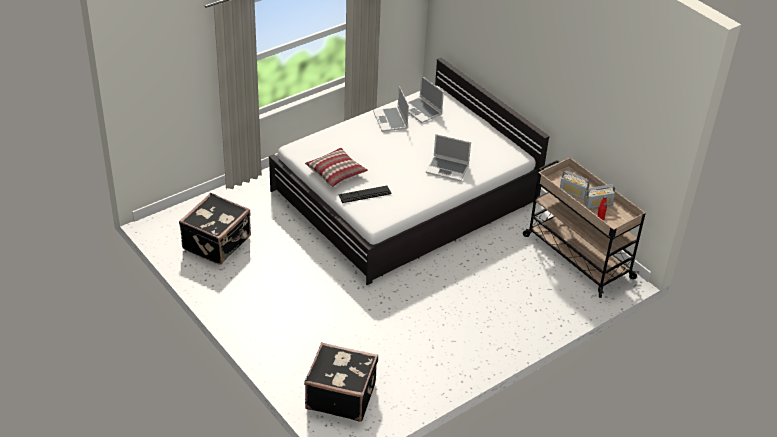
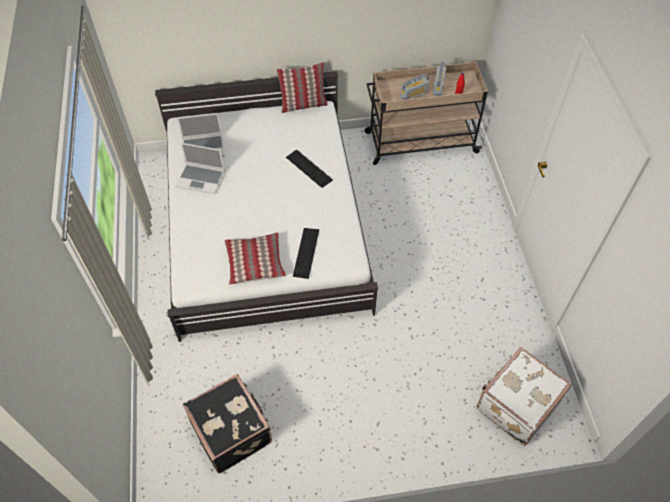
camera: 60 degrees left, 15 degrees up
black suitcase [304,342,378,422] -> white suitcase [477,347,572,446]
laptop [425,134,471,181] -> keyboard [286,149,333,188]
none -> pillow [276,62,328,113]

